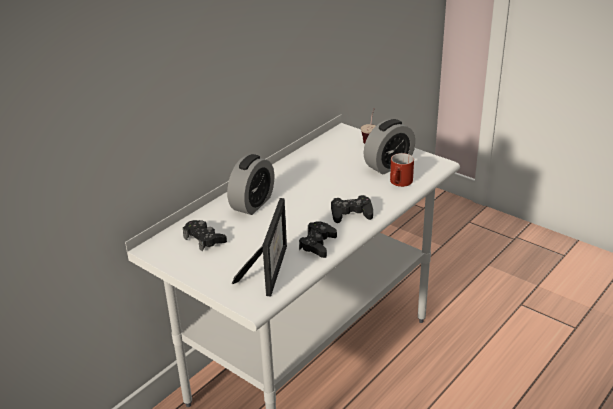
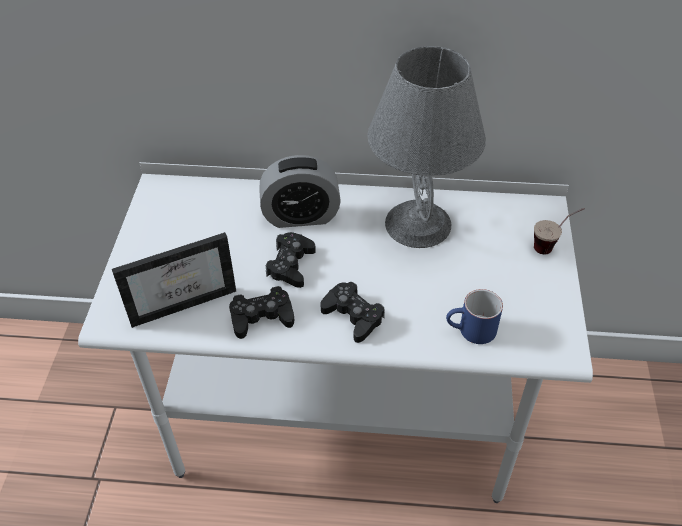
camera: 55 degrees right, 15 degrees up
black game controller [183,220,227,252] -> black game controller moved to [266,232,316,288]
alarm clock [363,119,415,174] -> none
red mug [390,153,414,187] -> blue mug [446,289,503,344]
none -> grey table lamp [367,46,486,248]

